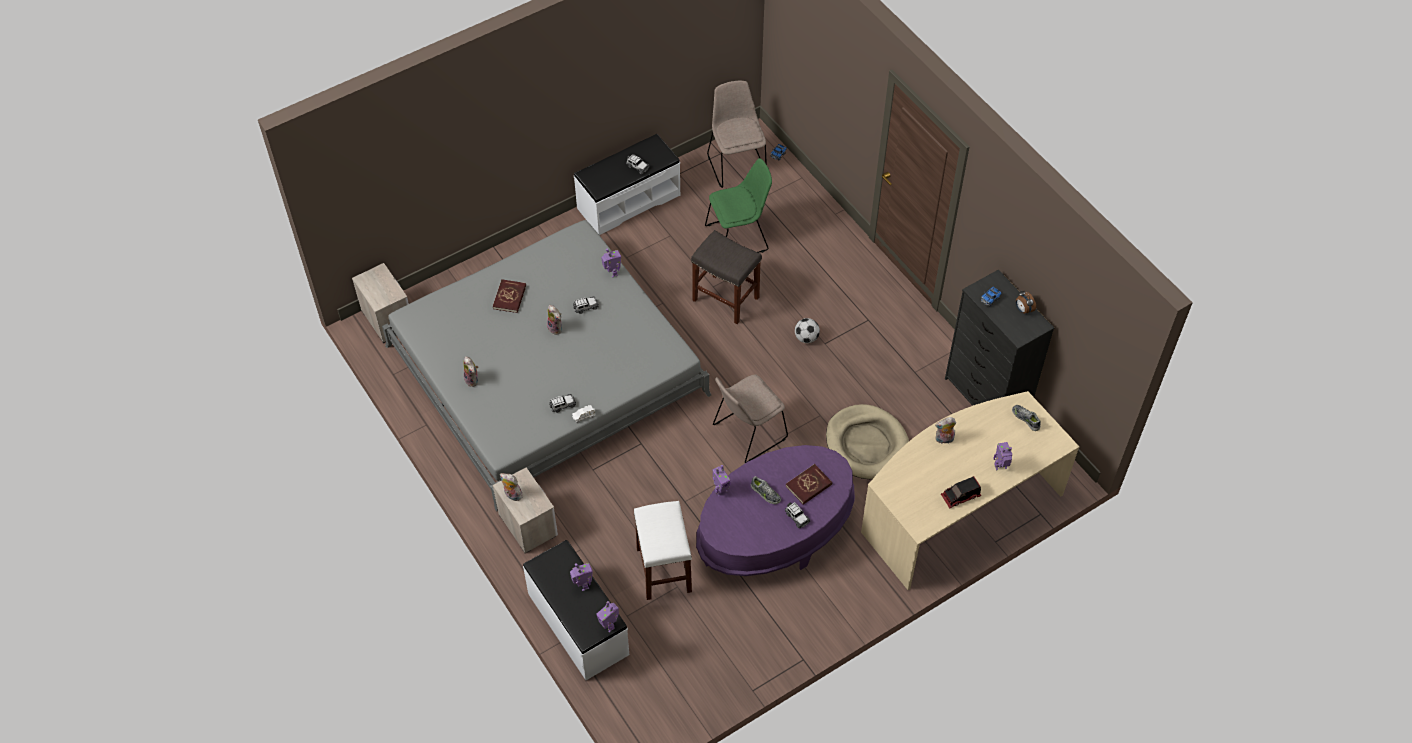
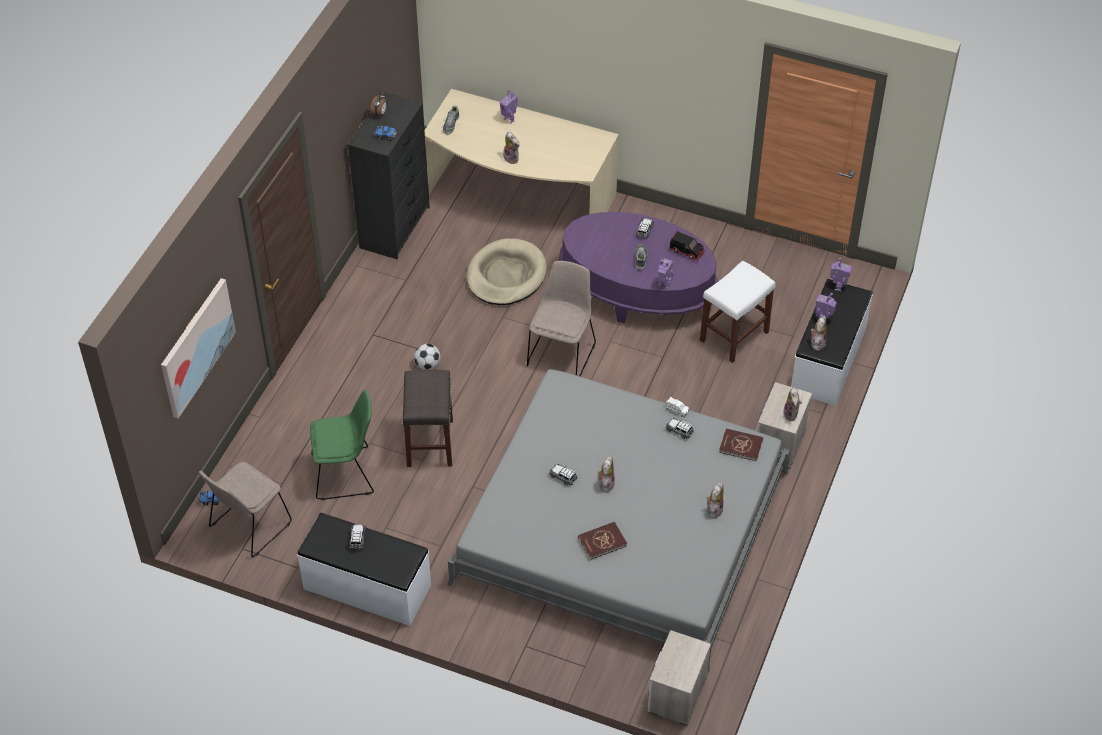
camera: 125 degrees left, 5 degrees down
toy robot [601,248,621,278] -> none
green chair [705,158,772,253] -> green chair turned 135 degrees clockwise [310,390,374,500]
beige chair [713,375,788,463] -> beige chair turned 90 degrees counterclockwise [527,261,596,377]
red book [786,464,832,505] -> red book moved to [719,429,763,461]
toy truck [941,476,981,508] -> toy truck moved to [668,231,705,261]
none -> picture [161,278,236,418]
none -> plush toy [811,316,827,351]

